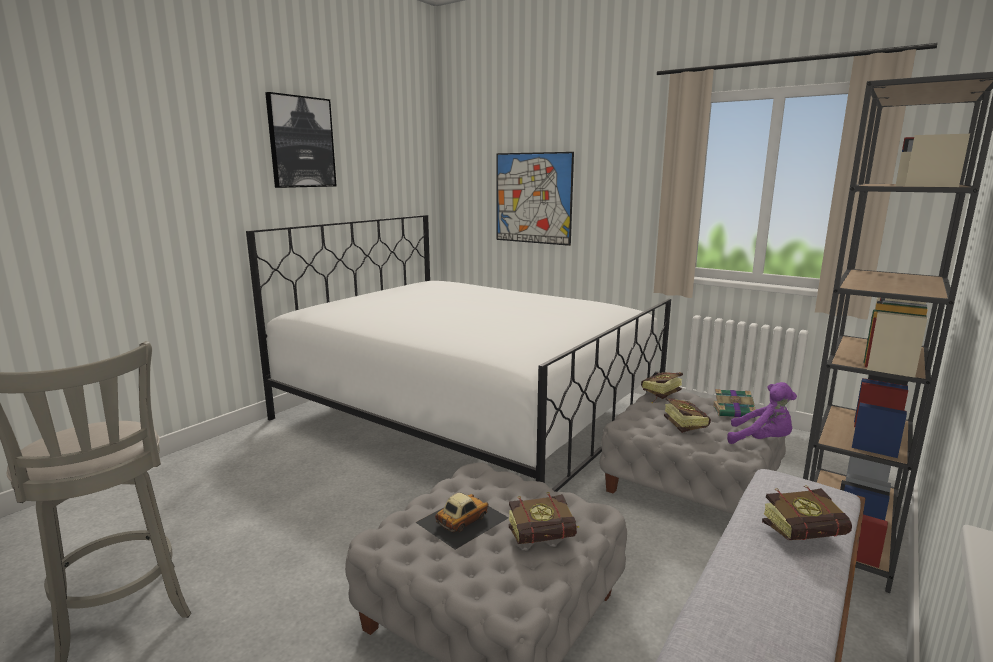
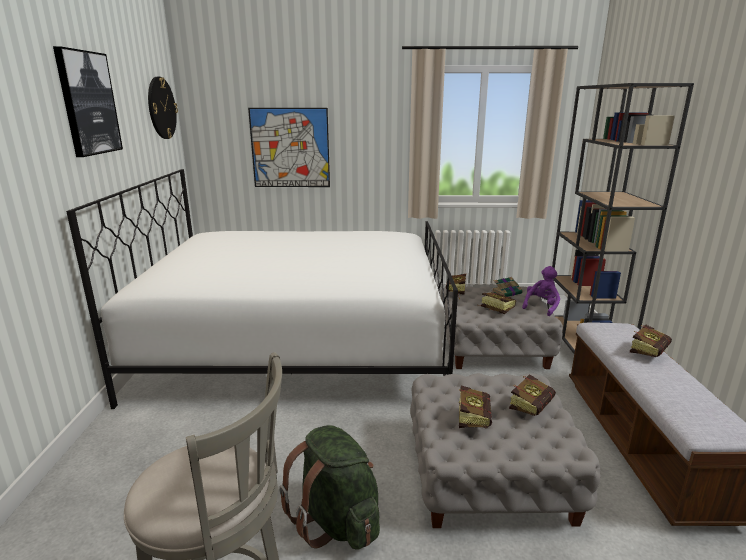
camera: 35 degrees left, 5 degrees up
toy car [415,492,509,550] -> book [459,385,492,428]
purple plush toy [727,382,797,444] -> purple plush toy turned 45 degrees counterclockwise [522,266,560,316]
none -> wall clock [148,77,178,139]
none -> green backpack [279,425,380,550]

